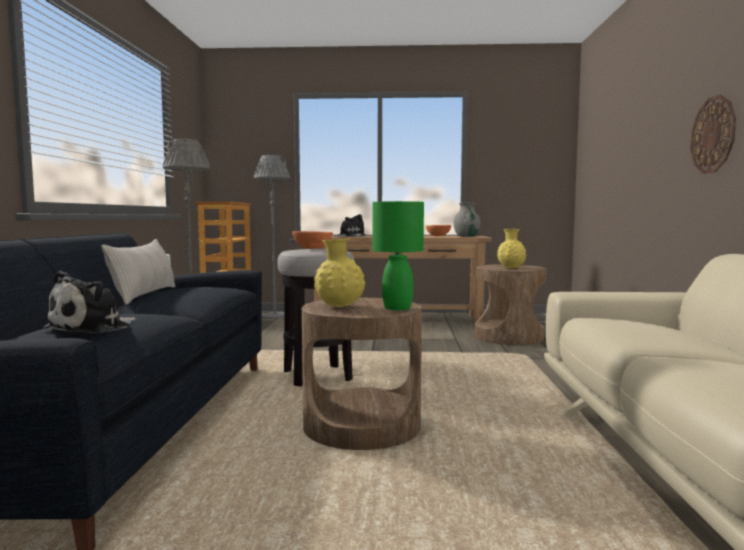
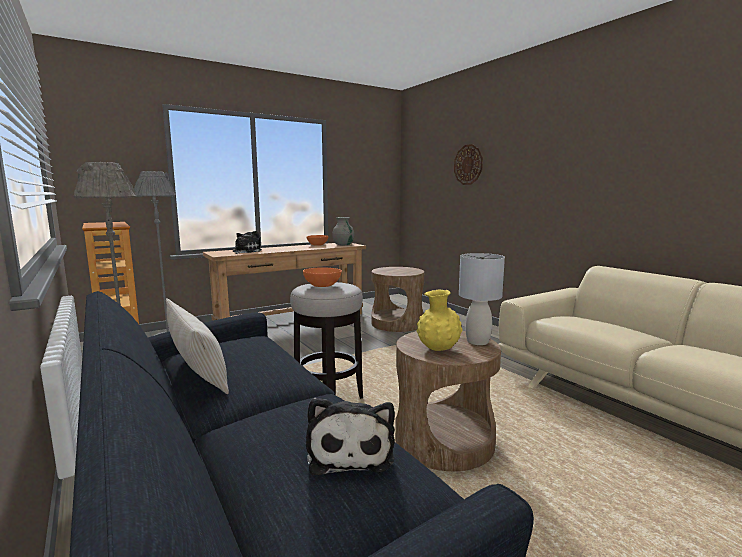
camera: 35 degrees left, 5 degrees up
green table lamp [372,201,424,310] -> grey table lamp [459,253,505,345]
yellow vase [497,229,526,268] -> none
wall clock [690,94,736,174] -> wall clock moved to [454,144,483,185]

